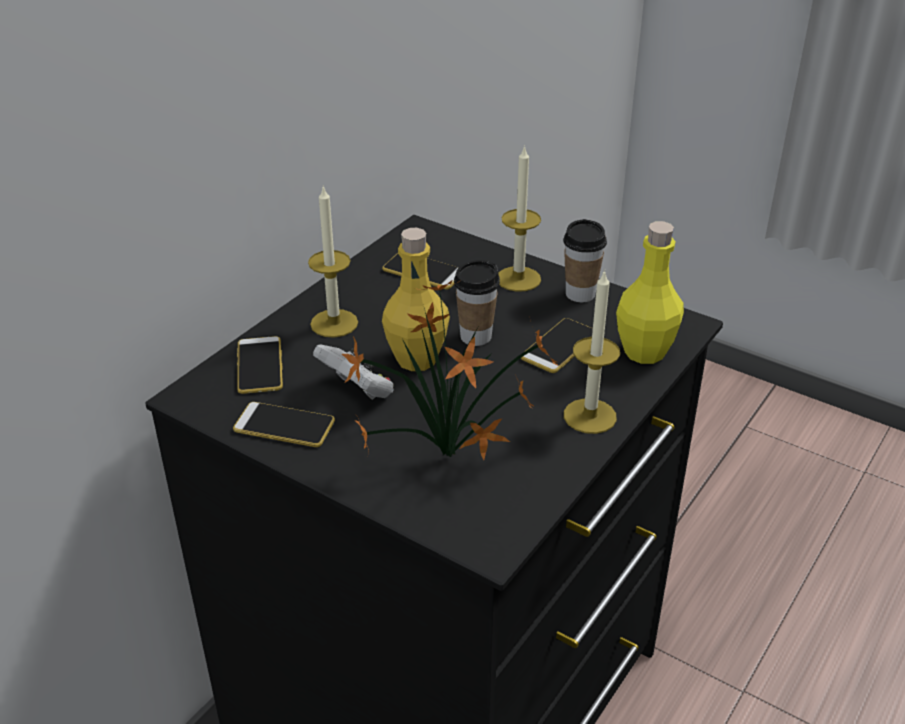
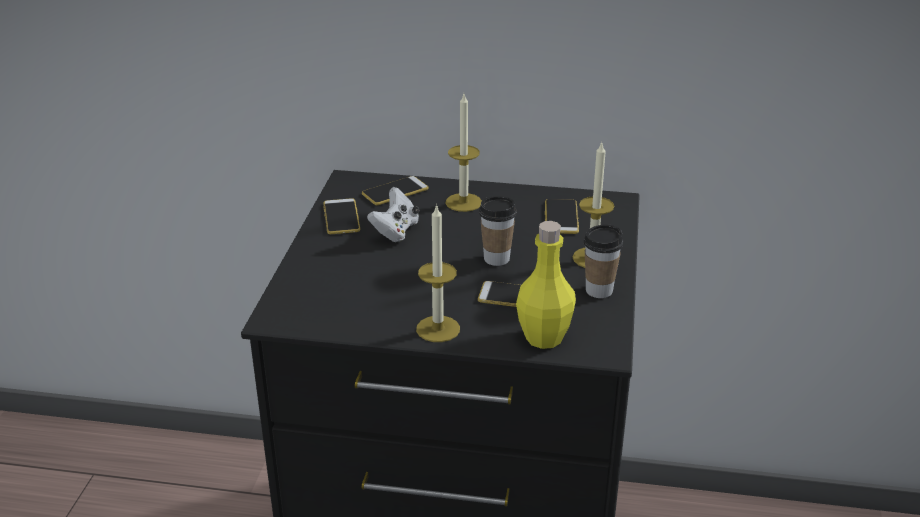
camera: 65 degrees right, 5 degrees down
potted plant [342,280,559,460] -> none
yellow bottle [382,228,450,371] -> none

